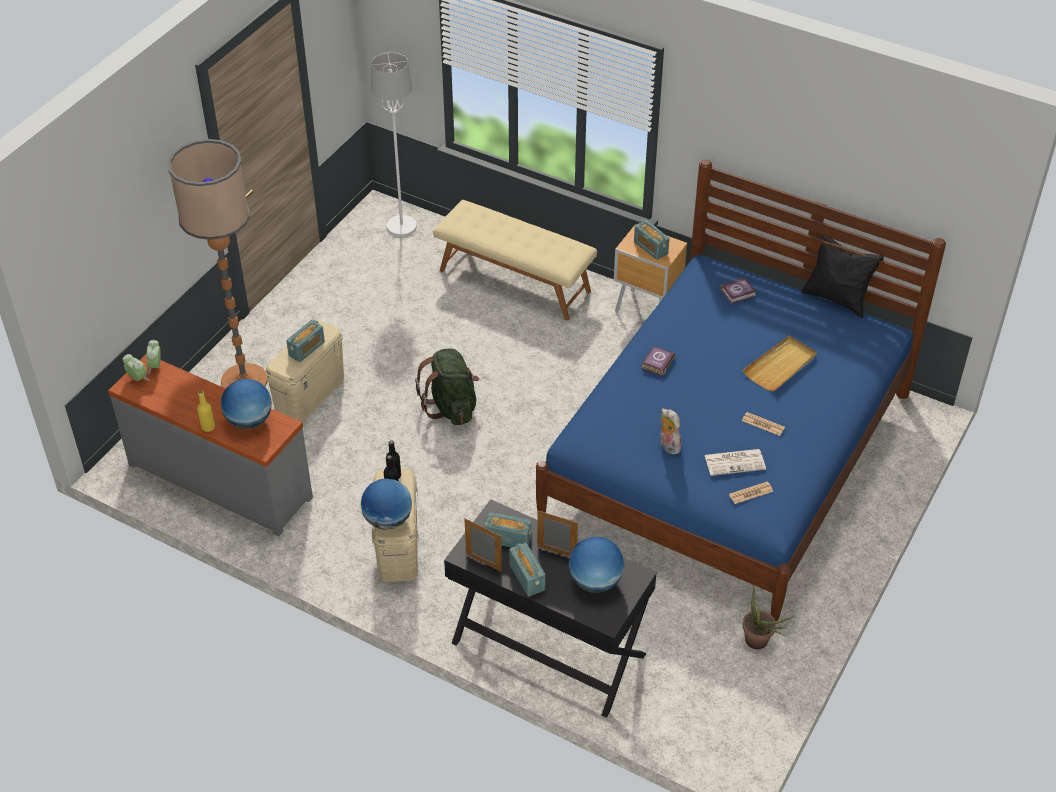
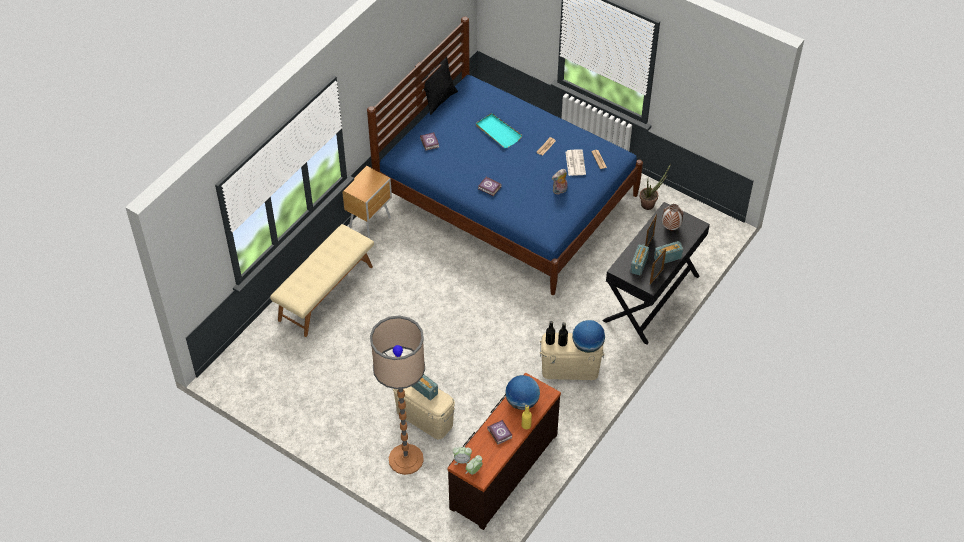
camera: 85 degrees left, 5 degrees up
grey dresser [108,354,313,536] -> brown dresser [447,373,561,530]
white floor lamp [371,52,417,237] -> none
green backpack [415,349,479,425] -> none
globe [568,536,624,592] -> vase [662,204,684,230]
radio [634,220,670,260] -> none
beige tray [743,336,817,391] -> turquoise tray [476,113,523,148]
none -> book [487,420,513,444]

